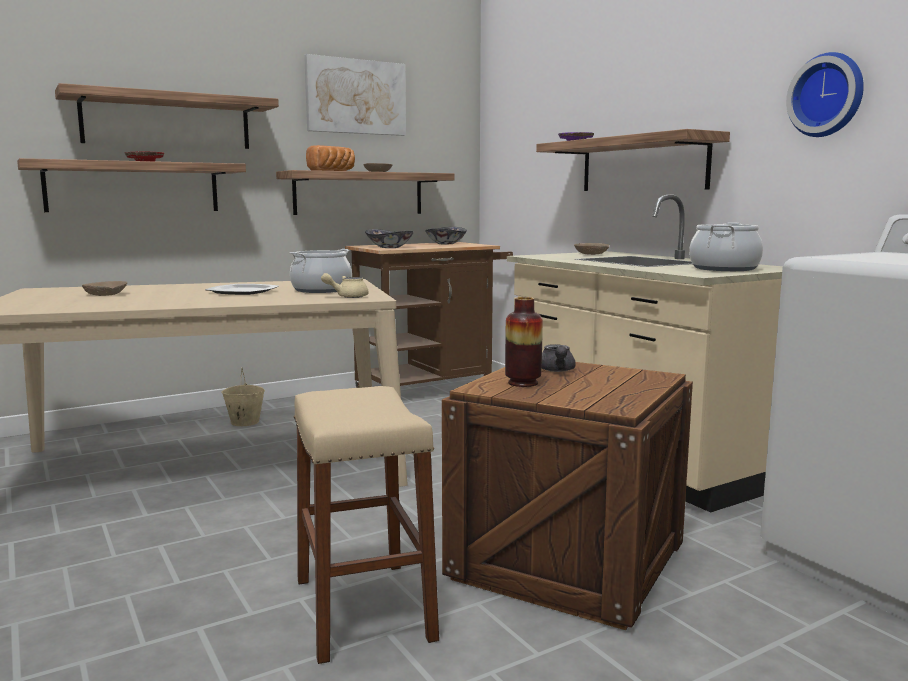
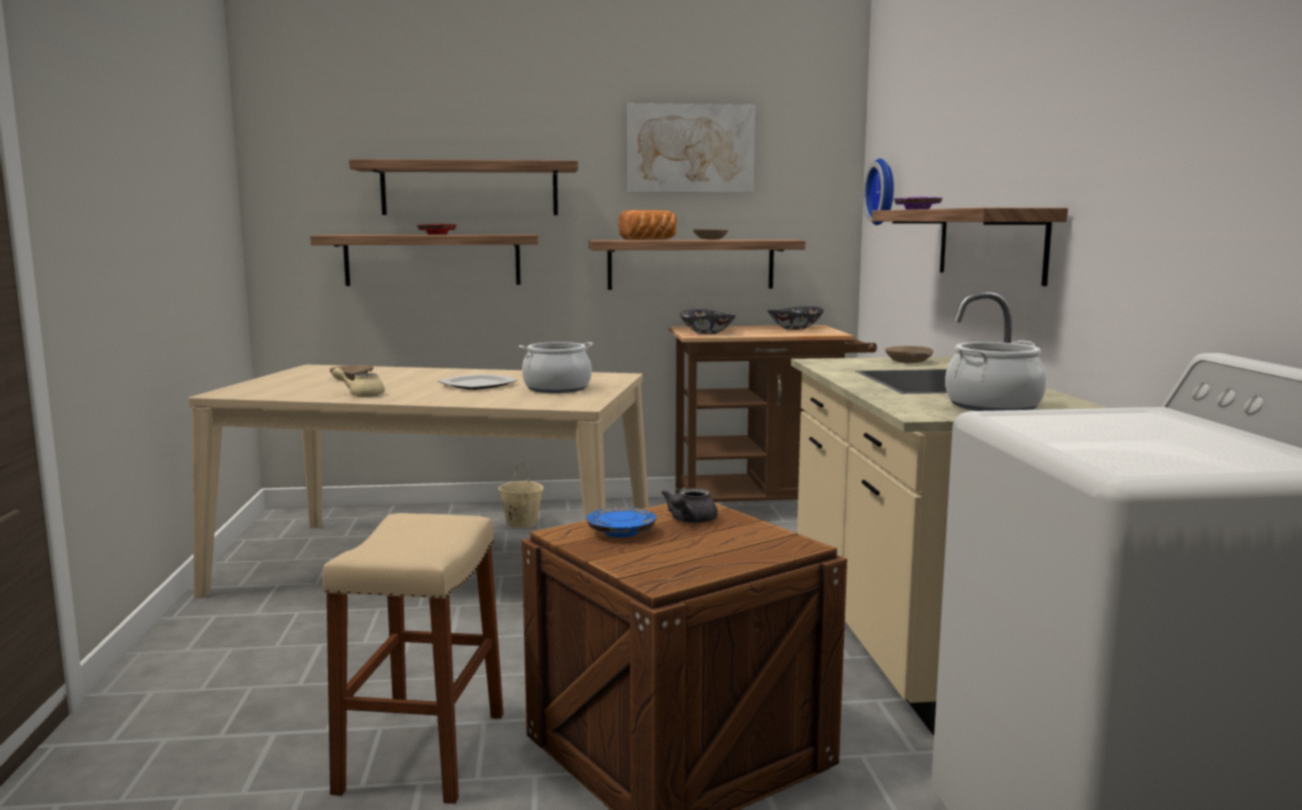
camera: 25 degrees right, 0 degrees up
beige teapot [321,273,369,298] -> beige teapot moved to [332,368,385,397]
vase [505,297,543,387] -> blue plate [586,508,656,538]
wall clock [786,52,864,137] -> wall clock moved to [863,158,894,225]

